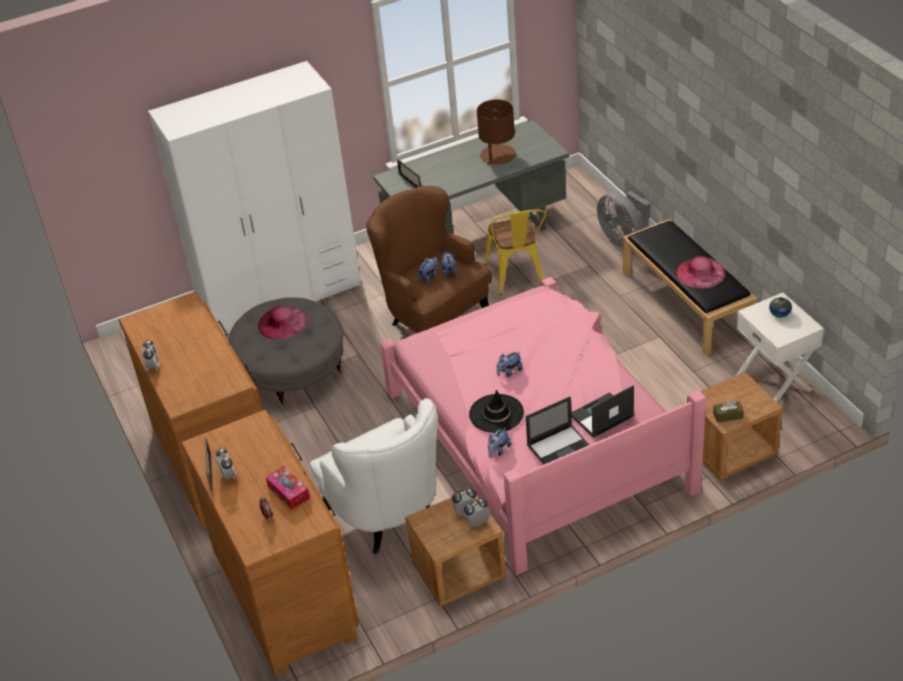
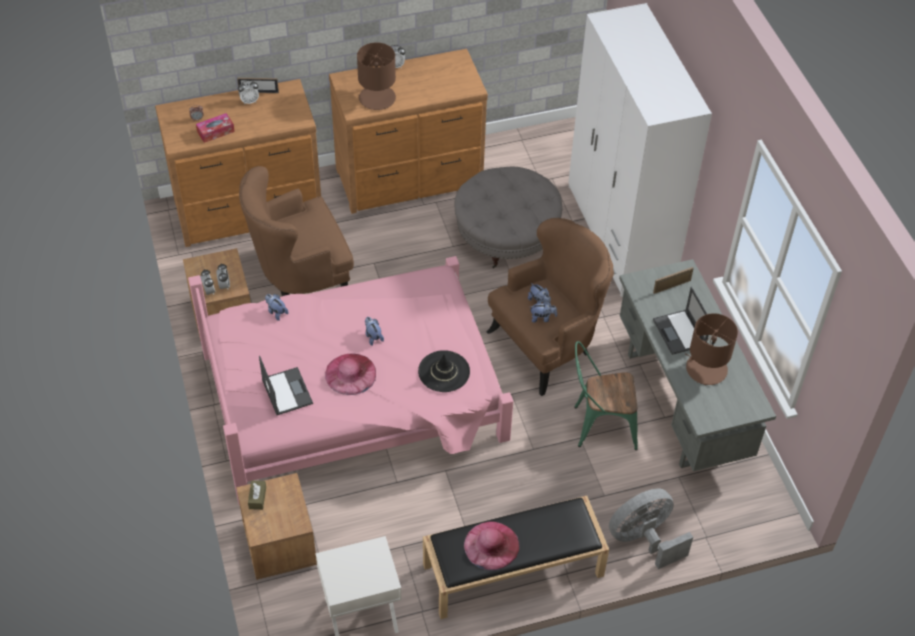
camera: 95 degrees right, 10 degrees up
pink hat [258,306,307,339] -> pink hat moved to [325,353,376,395]
white armchair [310,398,438,554] -> brown armchair [239,166,354,296]
black hat [469,390,524,433] -> black hat moved to [418,350,470,392]
yellow chair [484,209,546,295] -> green chair [574,341,638,450]
laptop [526,396,589,465] -> laptop moved to [653,287,709,355]
vase [769,297,792,318] -> none
none -> brown table lamp [357,42,396,110]

